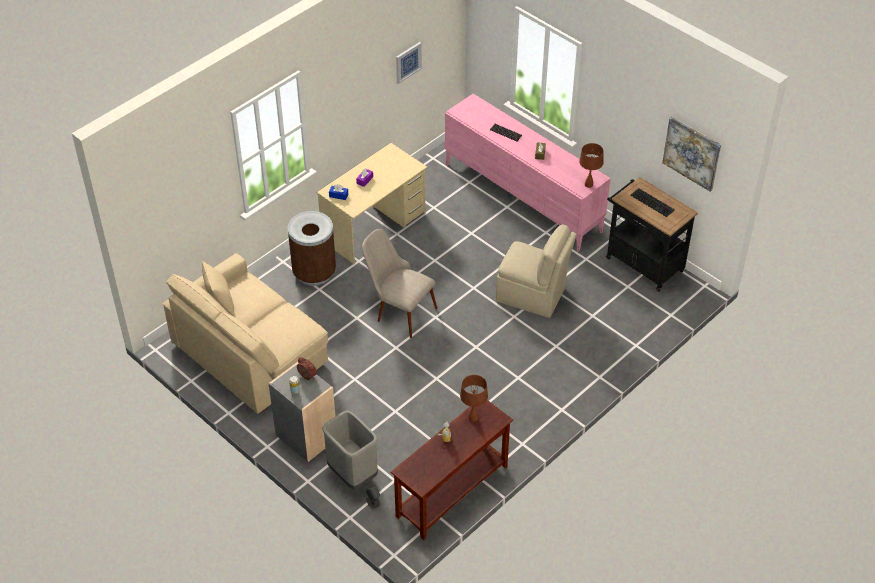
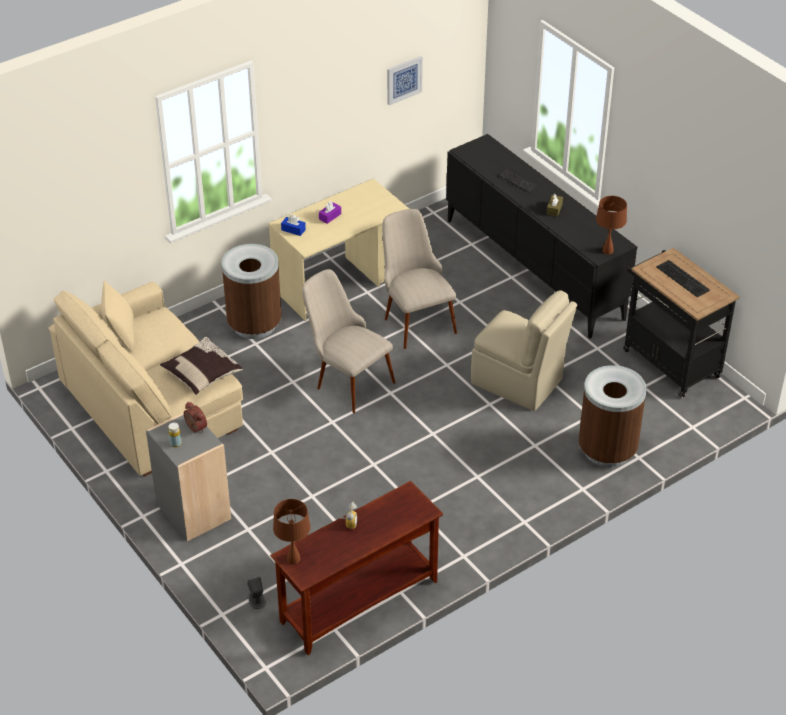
camera: 10 degrees right, 5 degrees down
grey trash can [322,410,378,489] -> none
pink cabinet [445,94,611,252] -> black cabinet [446,134,637,339]
brown table lamp [460,375,488,422] -> brown table lamp moved to [273,499,311,565]
picture [662,116,721,192] -> none
none -> pillow [160,337,243,395]
none -> beige chair [382,209,457,349]
none -> brown trash can [579,365,647,467]

